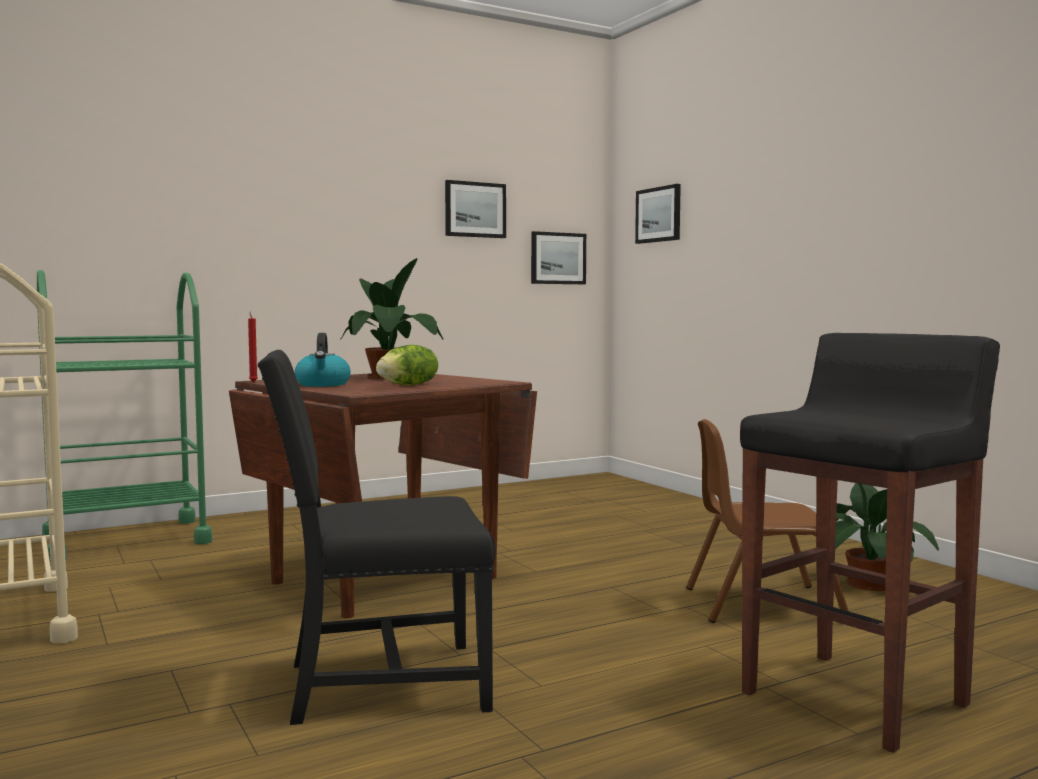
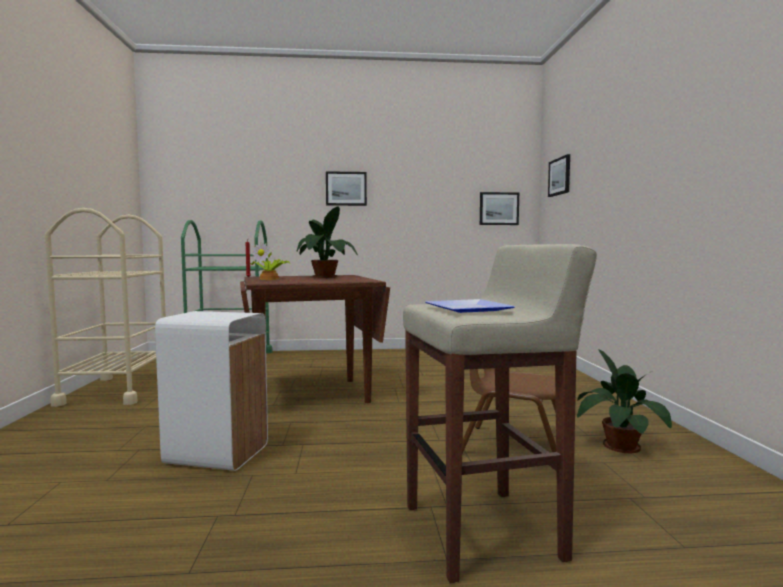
camera: 25 degrees right, 0 degrees up
black chair [258,350,496,725] -> white trash can [155,311,268,471]
kettle [295,333,351,387] -> potted plant [250,242,291,280]
lettuce [376,345,438,385] -> none
picture [445,180,506,238] -> picture moved to [326,171,367,206]
black stool [740,333,1000,753] -> beige stool [403,244,597,583]
none -> plate [426,299,516,313]

